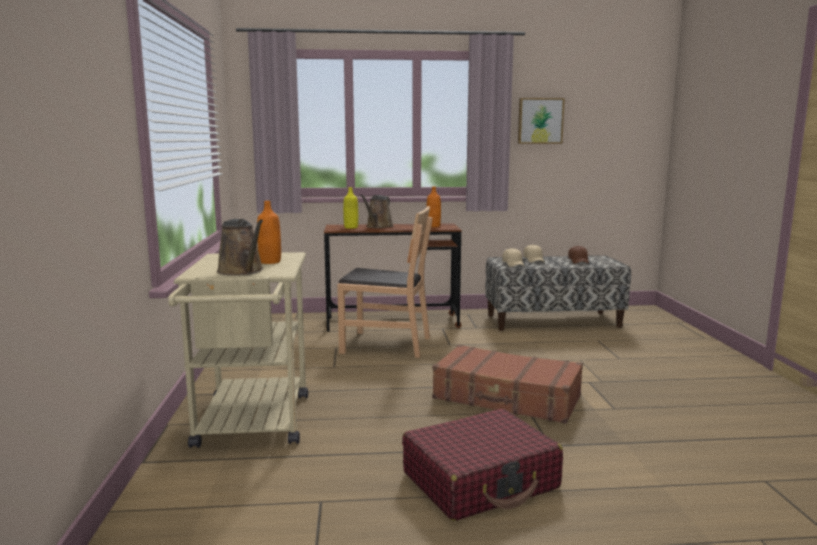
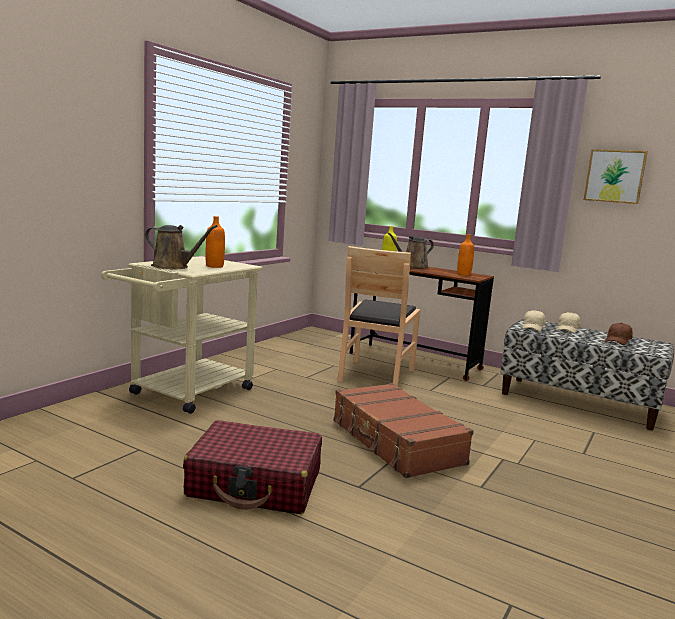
camera: 35 degrees right, 0 degrees up
brown watering can [217,219,263,276] -> brown watering can turned 75 degrees counterclockwise [145,225,217,269]
brown chair [337,206,432,358] -> brown chair turned 60 degrees clockwise [338,246,420,387]

